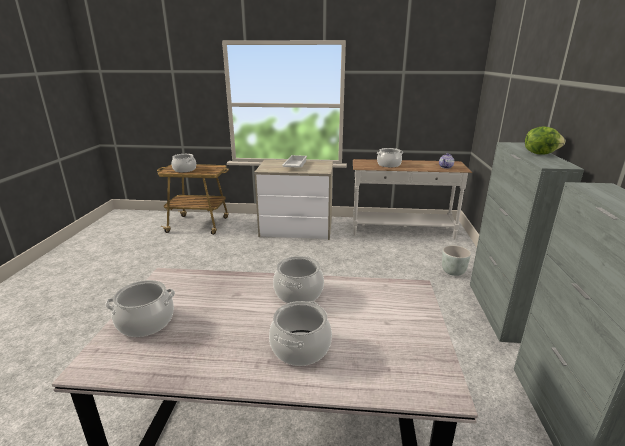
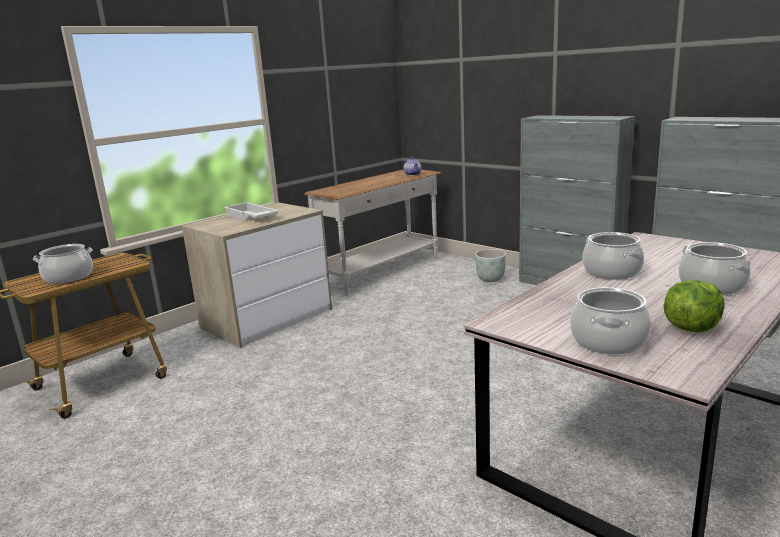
camera: 50 degrees left, 5 degrees down
cooking pot [377,148,403,167] -> none
lettuce [525,126,565,155] -> lettuce moved to [663,280,724,333]

